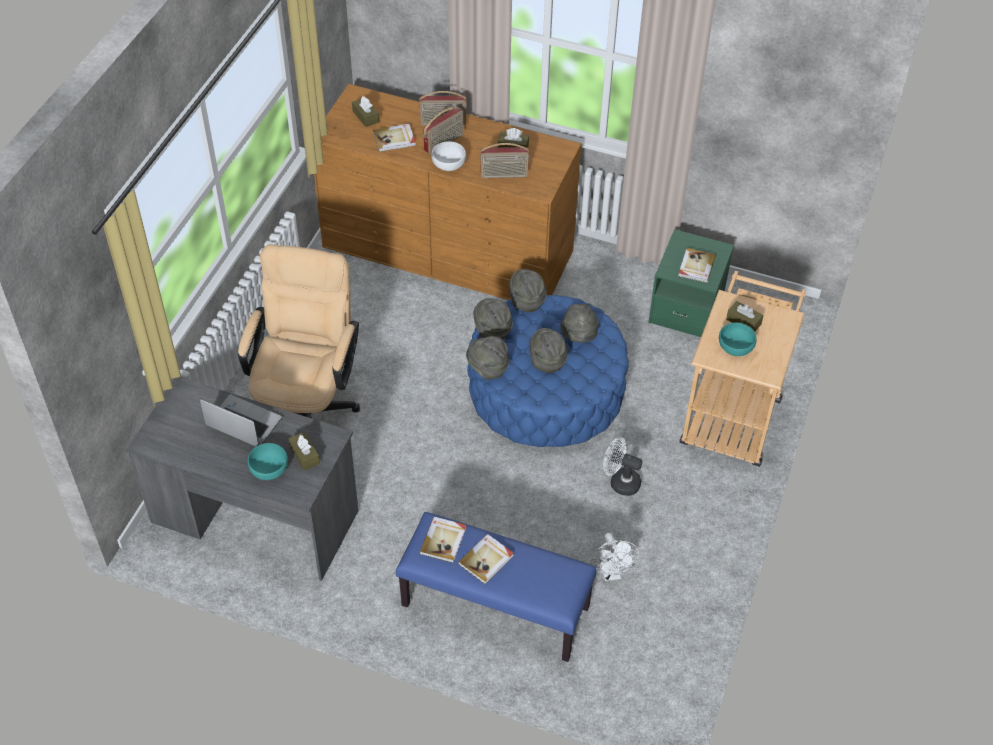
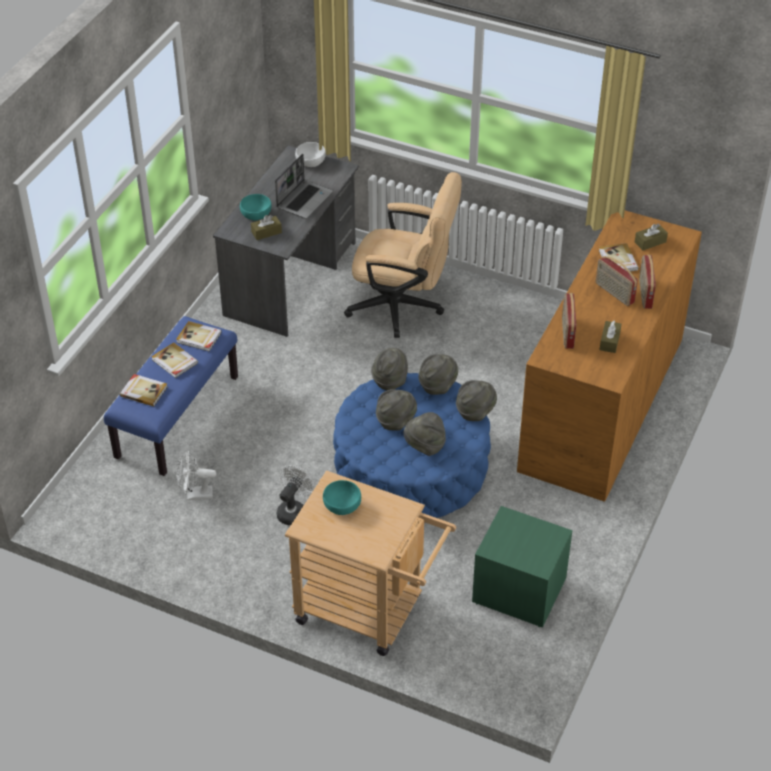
camera: 95 degrees right, 5 degrees down
white bowl [432,141,466,171] -> white bowl moved to [295,142,326,167]
book [678,248,716,283] -> book moved to [120,374,167,406]
brown tissue box [726,301,764,332] -> none

